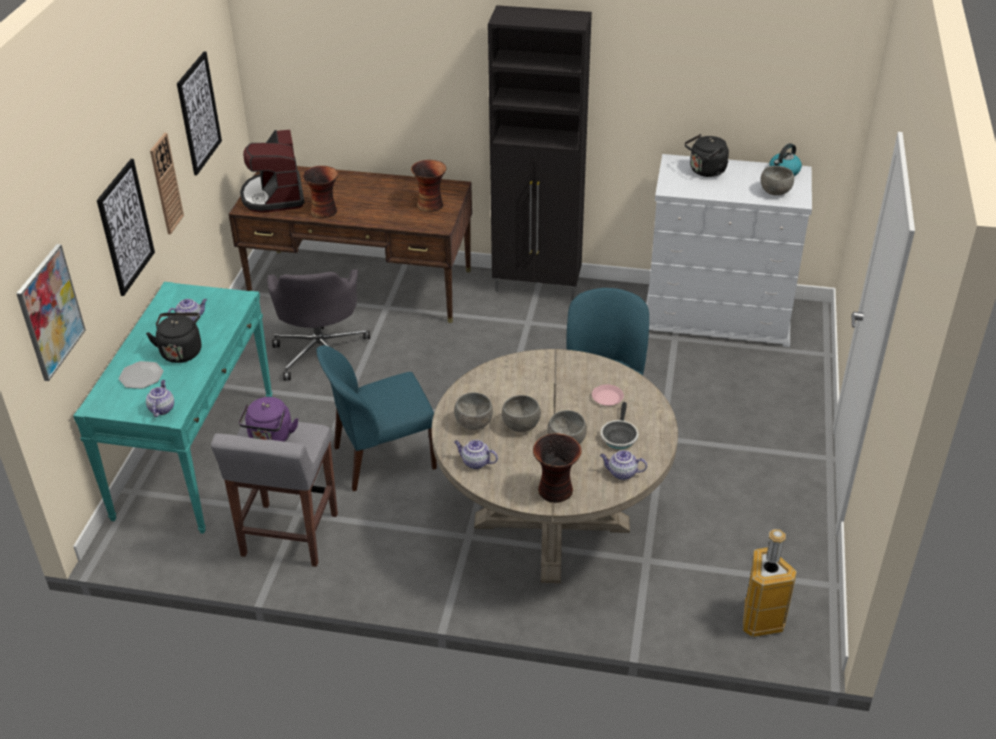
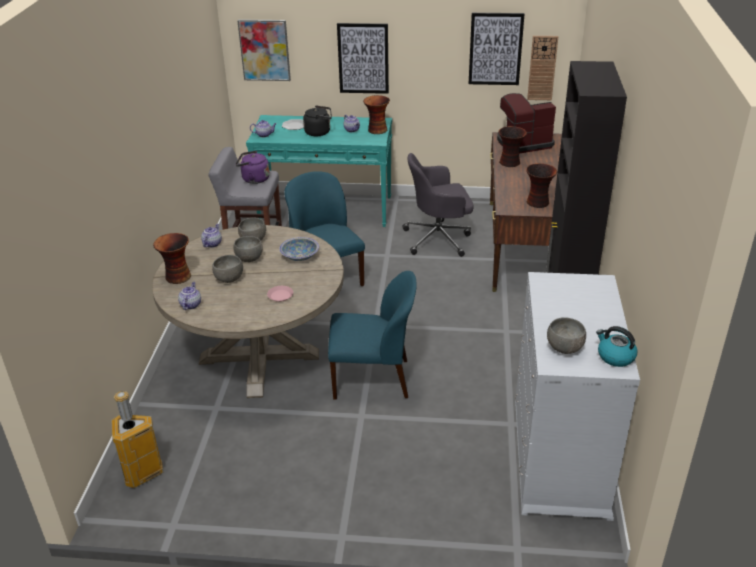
camera: 85 degrees right, 5 degrees down
wall clock [150,133,184,235] -> wall clock moved to [527,36,558,100]
frying pan [601,402,638,449] -> none
black kettle [685,134,729,177] -> none
none -> bowl [279,237,319,261]
none -> vase [363,95,390,134]

